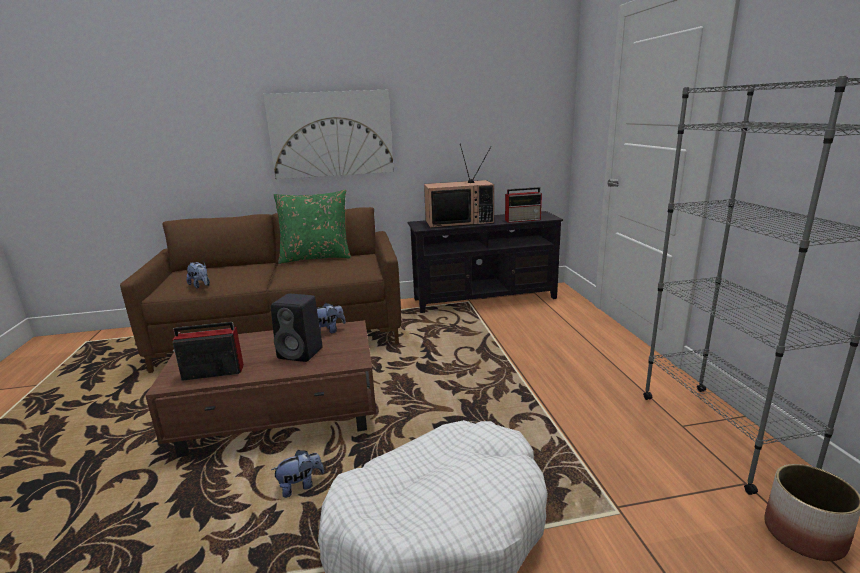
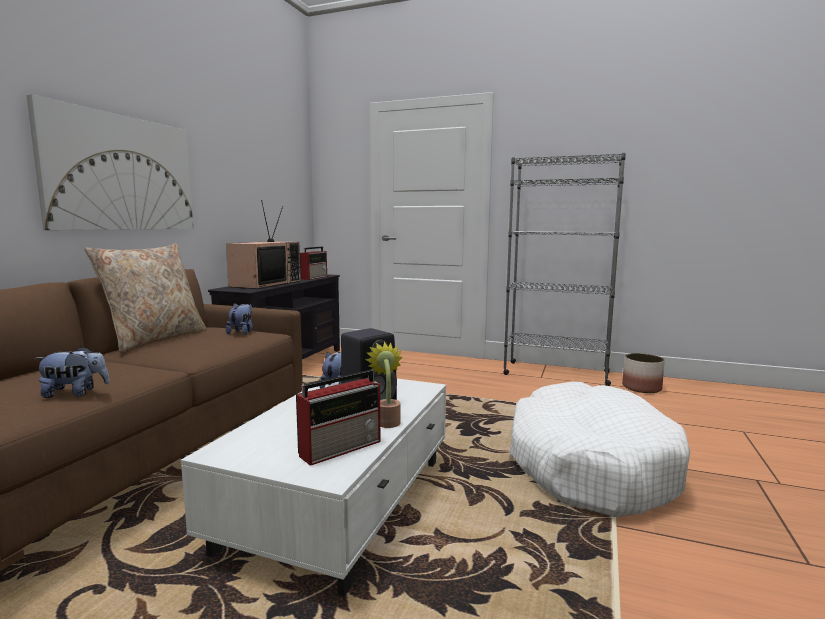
camera: 60 degrees left, 10 degrees down
brown coffee table [145,320,376,457] -> white coffee table [181,379,446,597]
radio [172,322,244,381] -> radio turned 150 degrees counterclockwise [296,370,380,466]
plush toy [271,450,324,498] -> plush toy moved to [226,303,253,335]
green pillow [274,189,351,264] -> beige pillow [84,243,207,352]
none -> potted plant [365,341,403,428]

